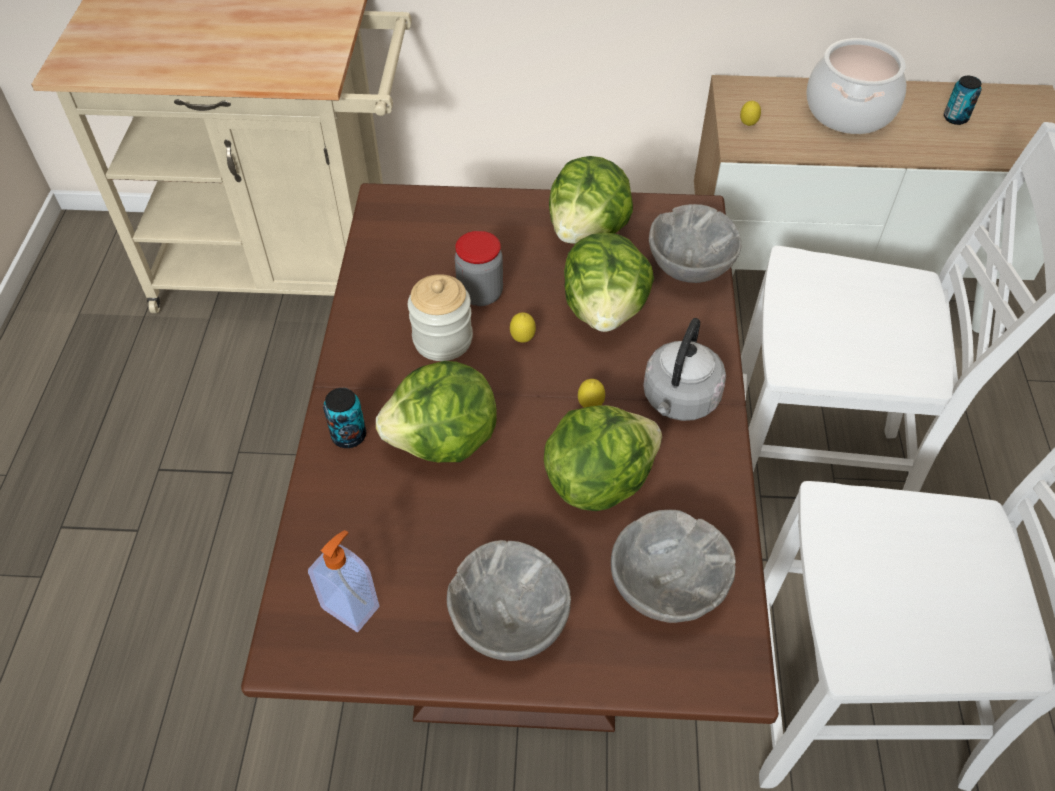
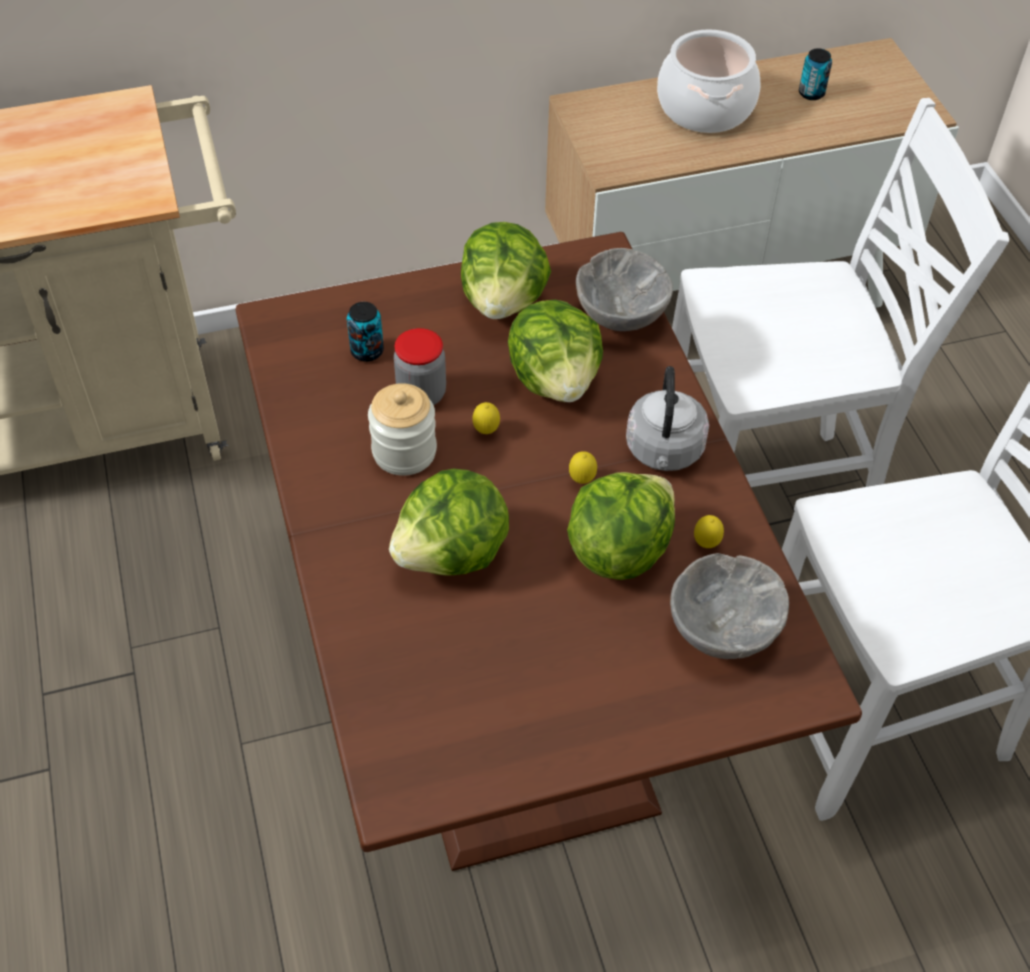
camera: 20 degrees left, 0 degrees up
soap dispenser [308,530,379,632] -> none
can [323,388,366,448] -> can moved to [347,302,384,362]
grey bowl [447,540,571,661] -> none
lemon [740,101,761,126] -> lemon moved to [694,515,724,548]

